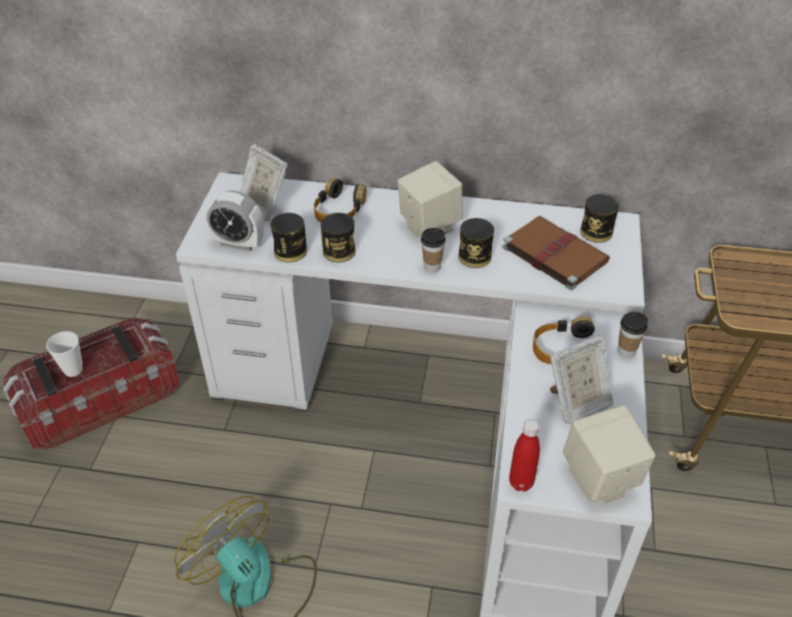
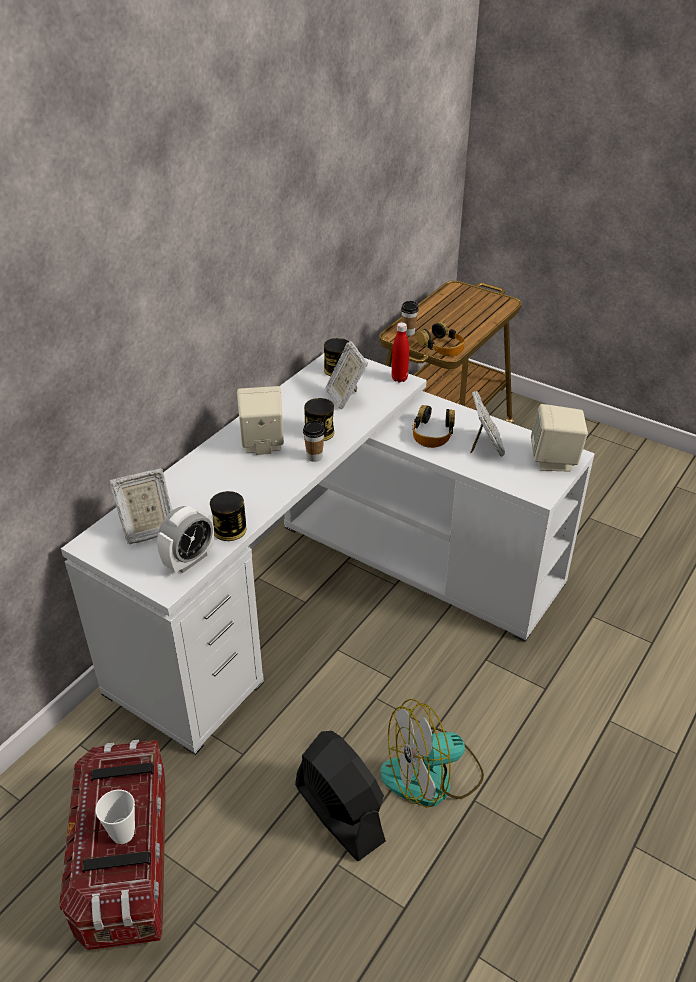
camera: 65 degrees left, 5 degrees down
headphones [314,178,367,223] -> headphones moved to [417,322,465,356]
can [321,213,356,262] -> none
brown book [503,216,610,290] -> picture frame [325,341,368,410]
red bottle [509,419,540,492] -> red bottle moved to [392,322,409,382]
cup [617,312,648,358] -> cup moved to [401,301,419,336]
none -> black fan [295,731,386,861]

